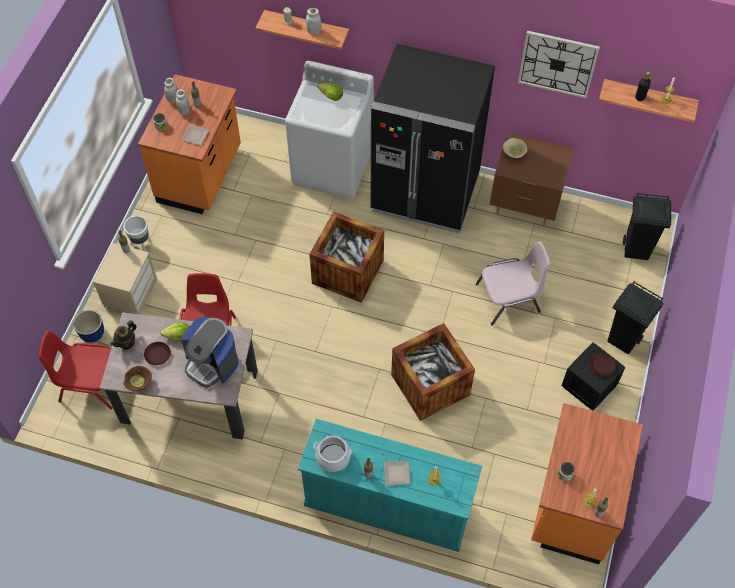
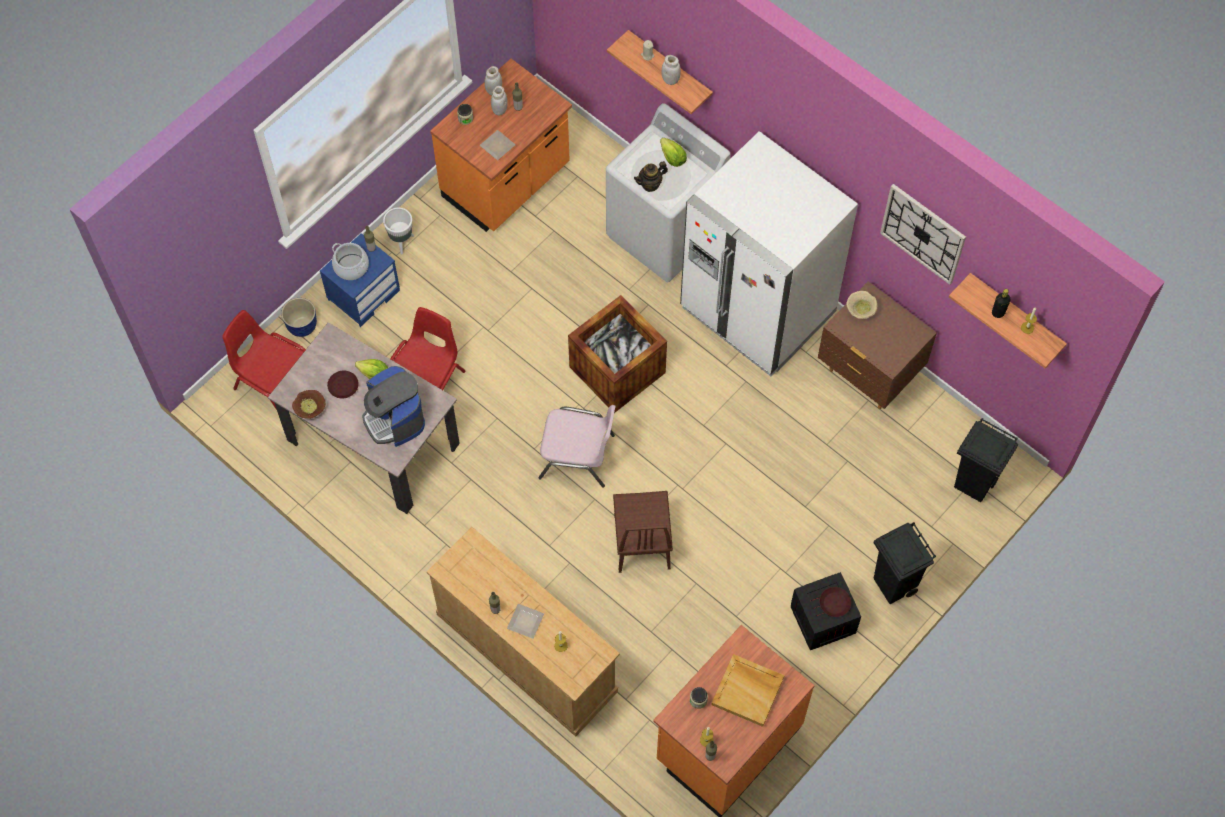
camera: 25 degrees right, 5 degrees up
beige nightstand [93,243,157,314] -> blue nightstand [320,233,400,327]
teapot [110,320,137,350] -> teapot moved to [634,161,668,192]
turquoise dresser [298,419,482,552] -> beige dresser [427,527,620,737]
cooking pot [313,436,352,472] -> cooking pot moved to [332,243,369,280]
black fridge [371,44,495,233] -> white fridge [680,131,858,376]
crate [391,323,475,421] -> brown chair [613,491,673,573]
pink chair [476,241,550,326] -> pink chair moved to [538,405,615,488]
none -> beige tray [711,654,784,727]

